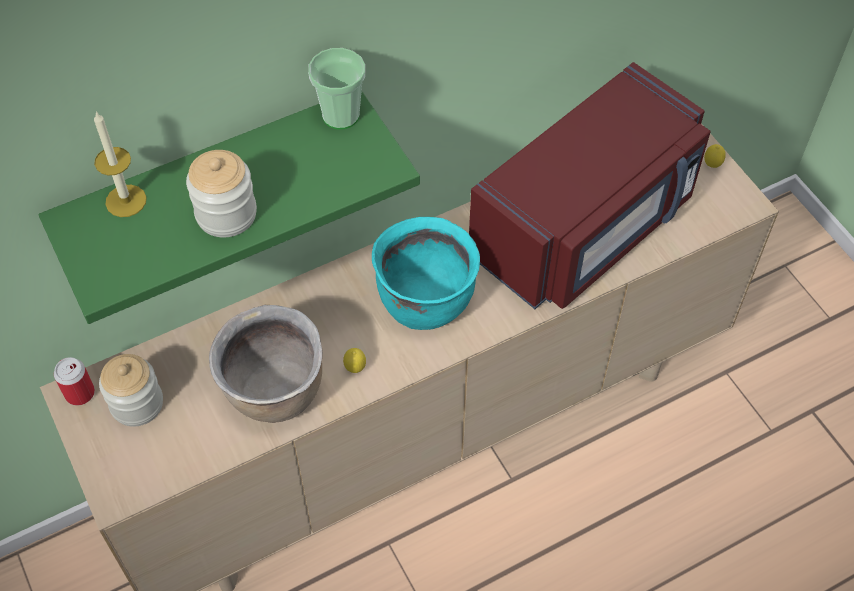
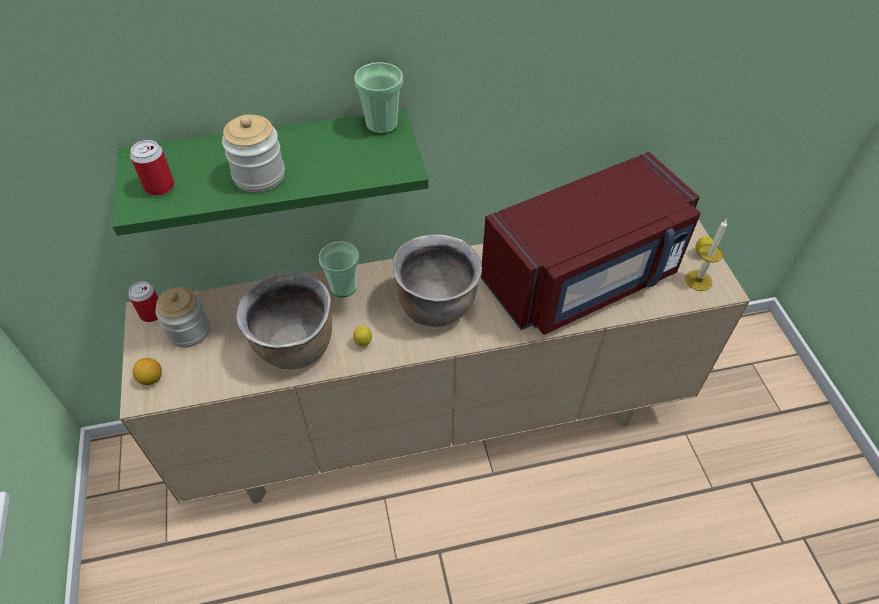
camera: 15 degrees right, 5 degrees down
candle [94,112,147,217] -> candle moved to [685,220,727,291]
turquoise cooking pot [372,217,480,330] -> brown cooking pot [393,235,482,327]
none -> can [130,140,175,196]
none -> lemon [132,358,162,385]
none -> cup [319,241,359,297]

